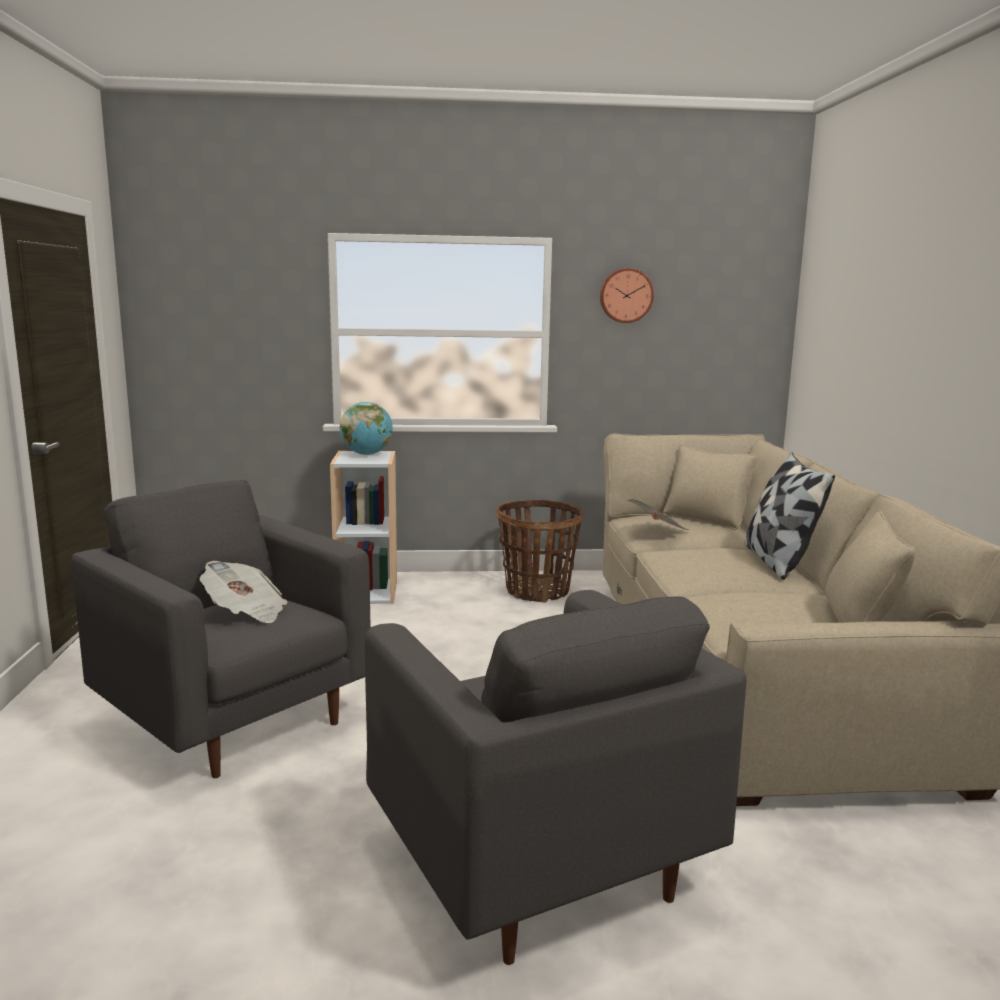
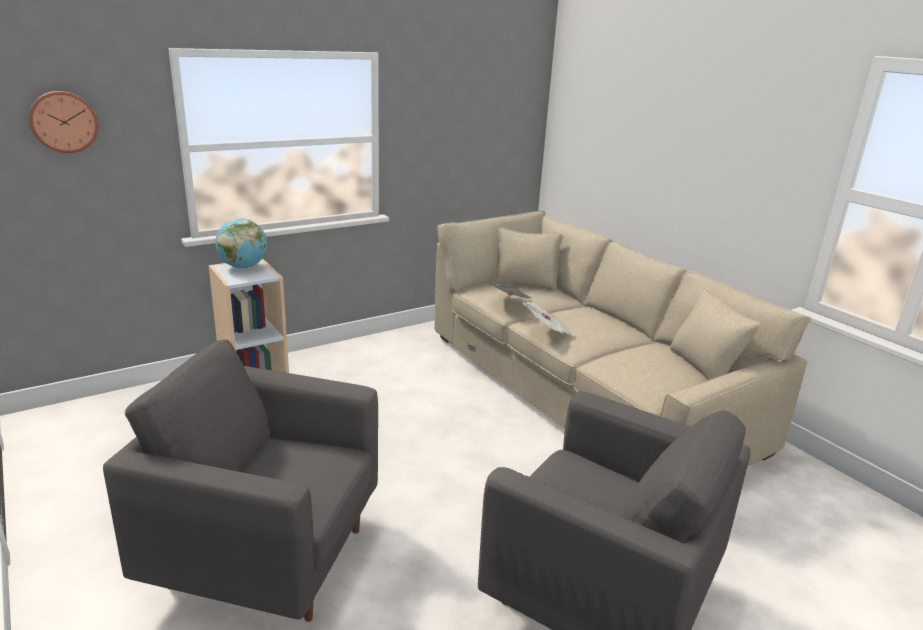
camera: 30 degrees left, 10 degrees up
newspaper [200,561,288,623] -> newspaper moved to [523,302,575,336]
basket [496,500,583,602] -> none
wall clock [600,268,654,323] -> wall clock moved to [29,91,98,153]
pillow [745,452,835,580] -> none

